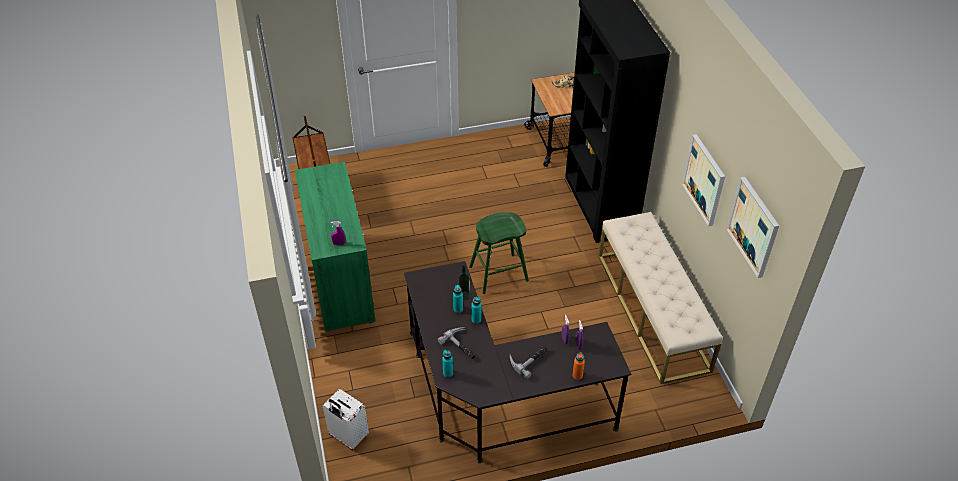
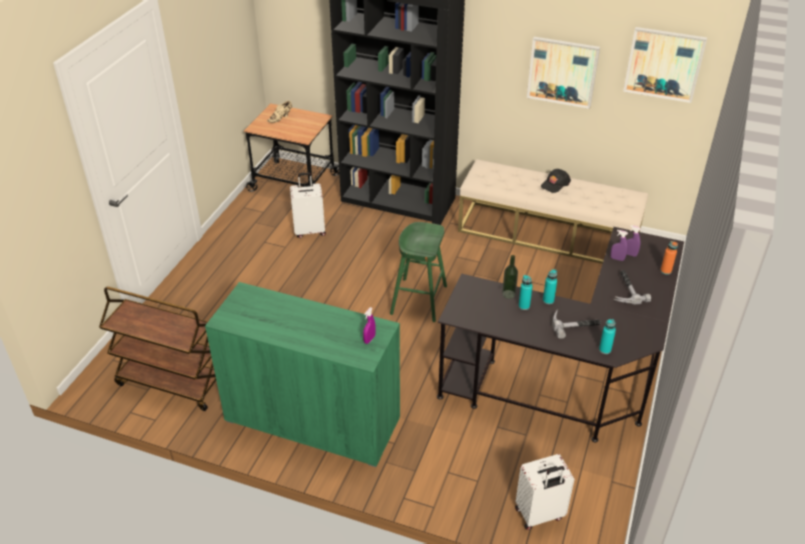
camera: 55 degrees left, 5 degrees down
none -> white suitcase [290,173,326,238]
none -> black cap [541,169,571,193]

